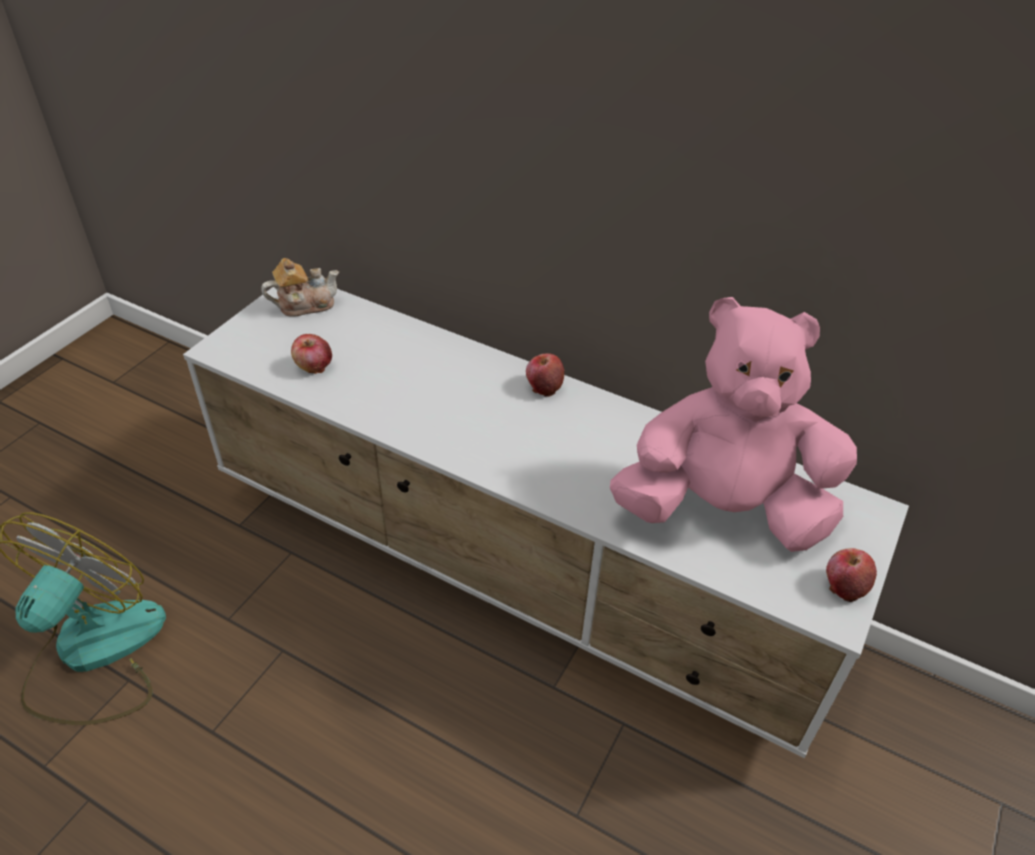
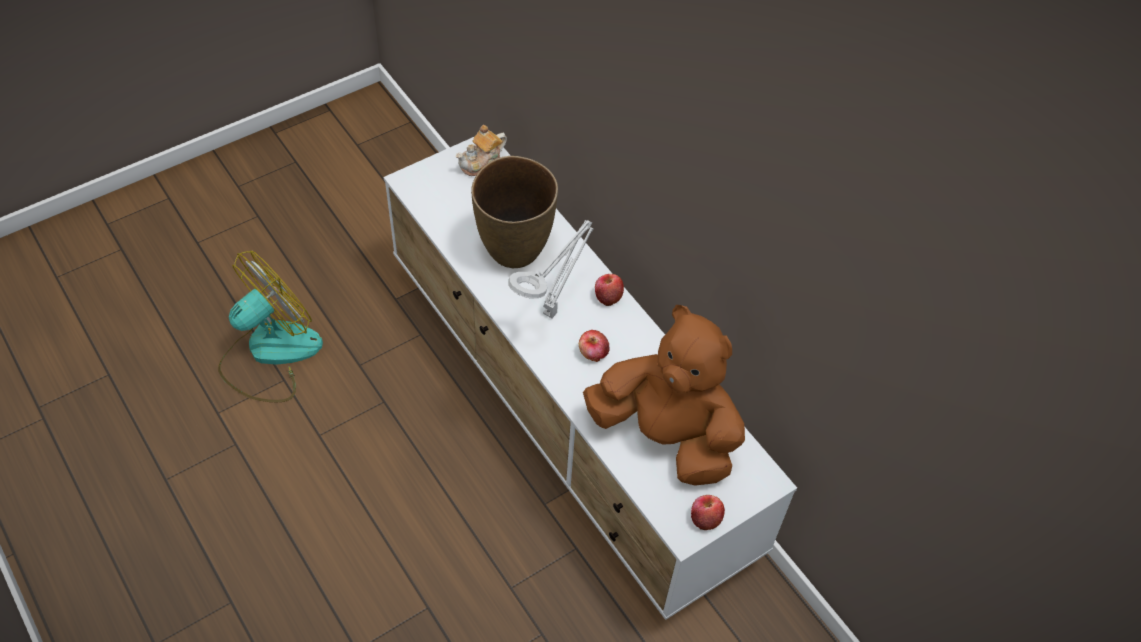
camera: 25 degrees right, 10 degrees up
teapot [261,258,339,317] -> teapot turned 135 degrees clockwise [456,125,507,176]
apple [291,334,332,374] -> apple moved to [579,330,610,362]
pink plush toy [610,297,857,552] -> brown plush toy [583,305,745,486]
none -> brown vase [471,156,558,268]
none -> grey table lamp [508,220,594,318]

